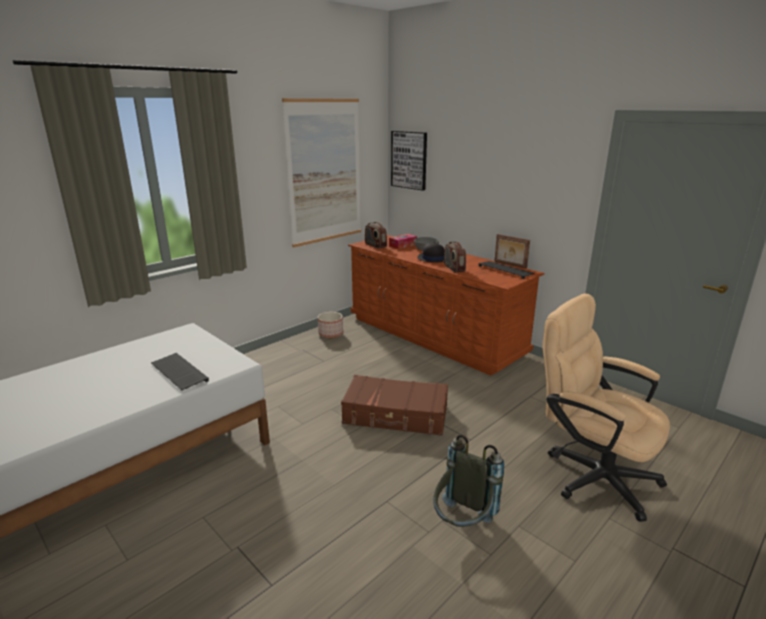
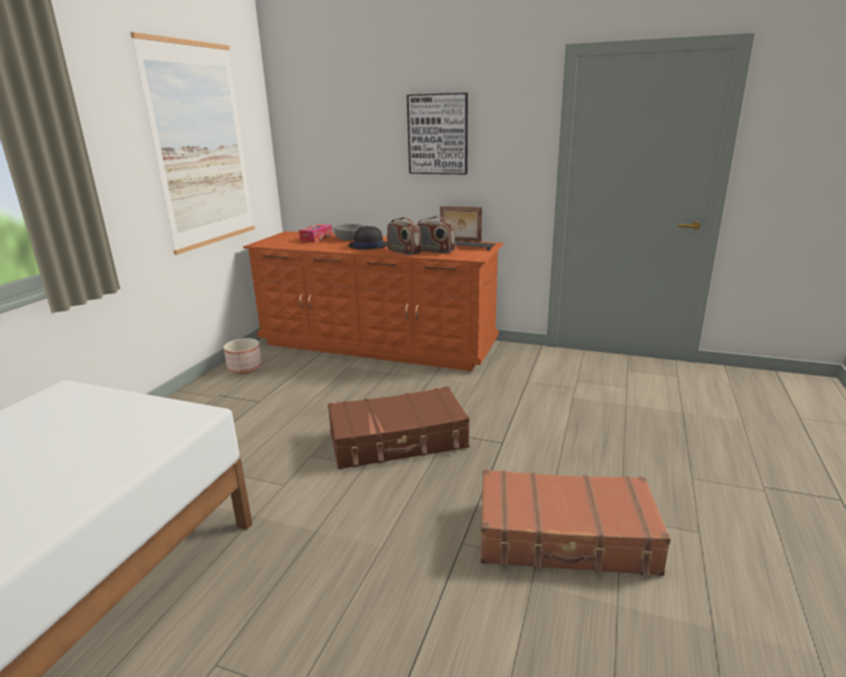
camera: 25 degrees left, 0 degrees up
keyboard [151,353,209,390] -> none
radio [365,222,387,249] -> radio moved to [417,216,455,254]
picture [391,131,427,191] -> picture moved to [407,93,468,174]
grey backpack [433,435,504,527] -> brown suitcase [480,469,671,576]
beige office chair [543,294,670,522] -> none

